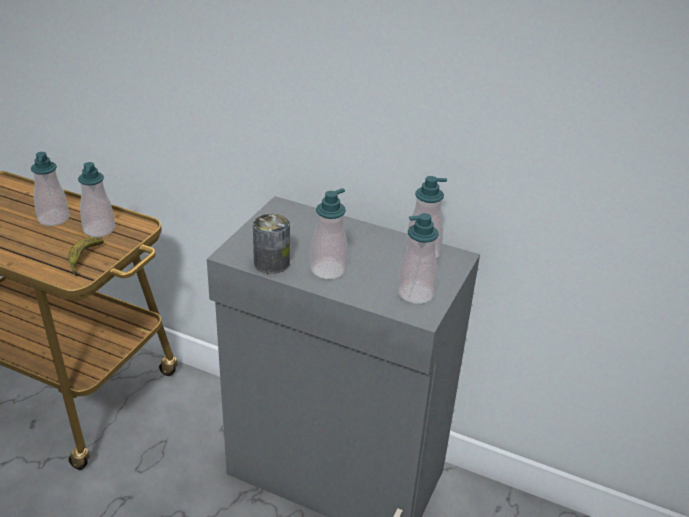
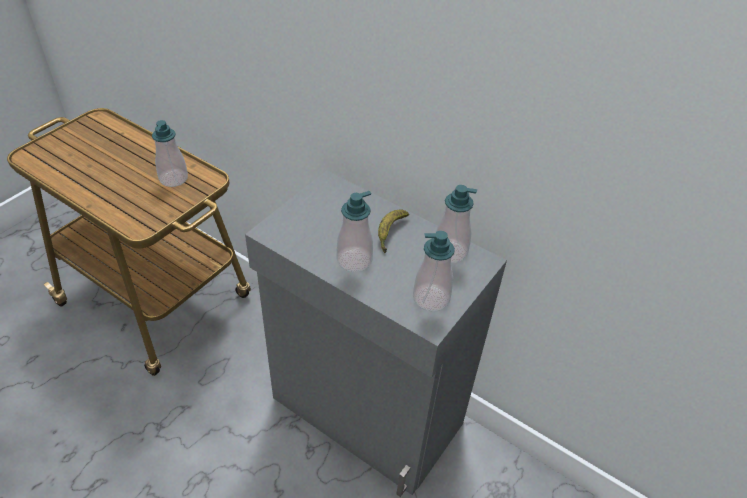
camera: 10 degrees right, 10 degrees up
soap dispenser [31,152,70,226] -> none
banana [68,237,104,276] -> banana moved to [378,210,409,253]
can [253,213,290,274] -> none

